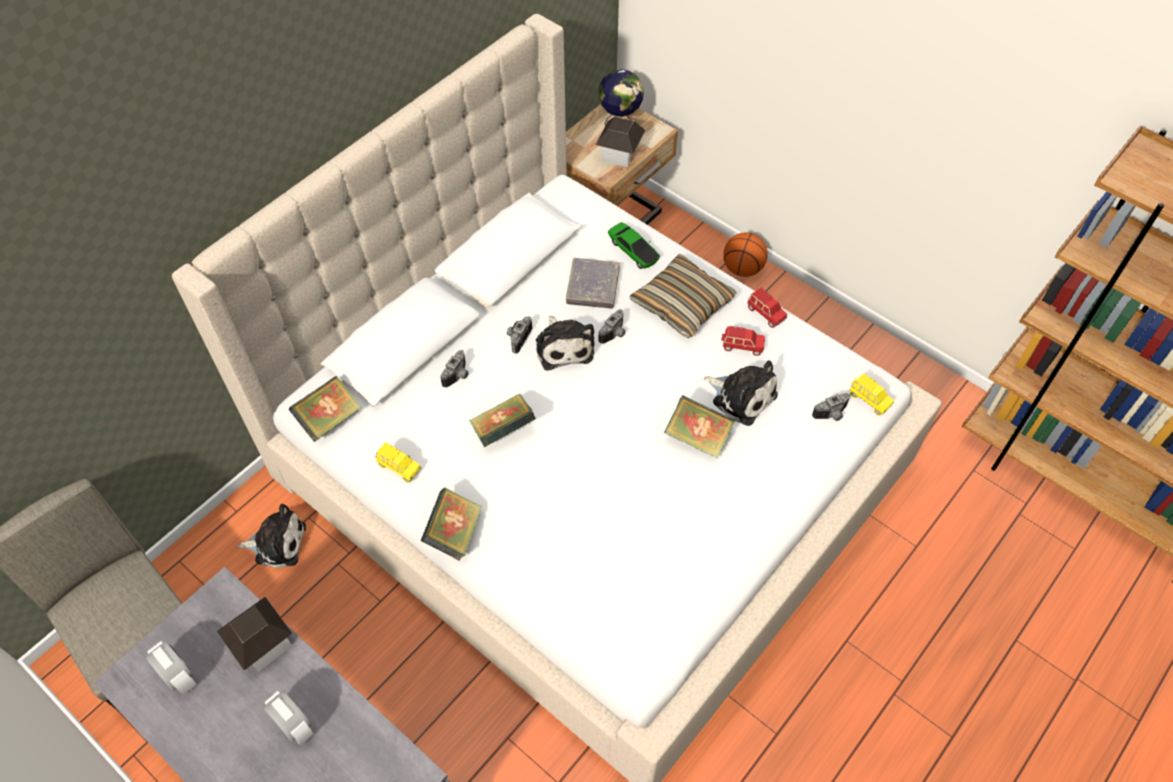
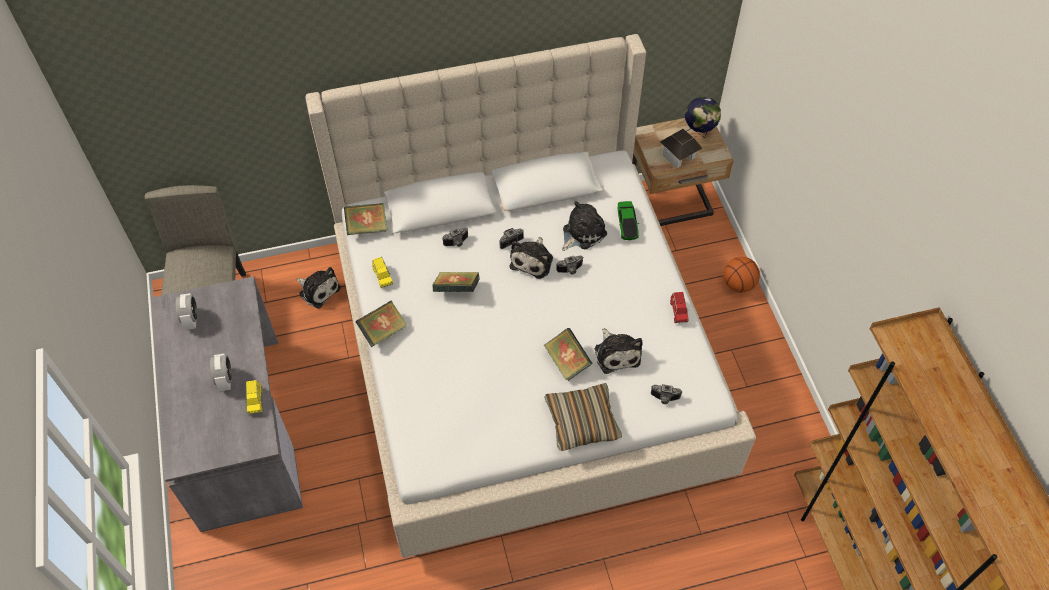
camera: 35 degrees right, 0 degrees up
toy house [217,596,292,672] -> none
grey book [566,258,620,309] -> plush toy [562,201,607,251]
pillow [629,254,737,338] -> pillow moved to [544,383,622,451]
red toy car [721,326,765,356] -> none
yellow toy car [850,374,894,416] -> yellow toy car moved to [245,380,263,414]

